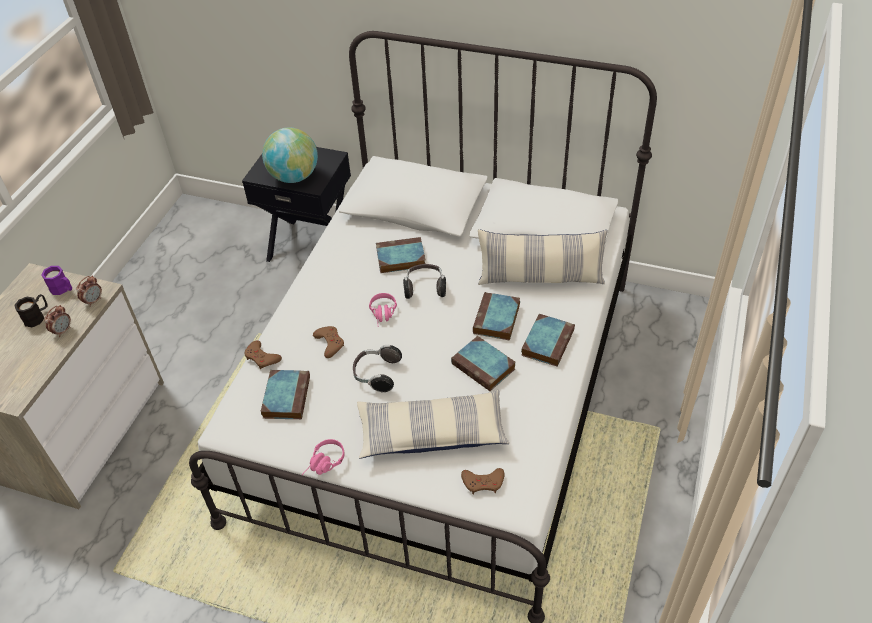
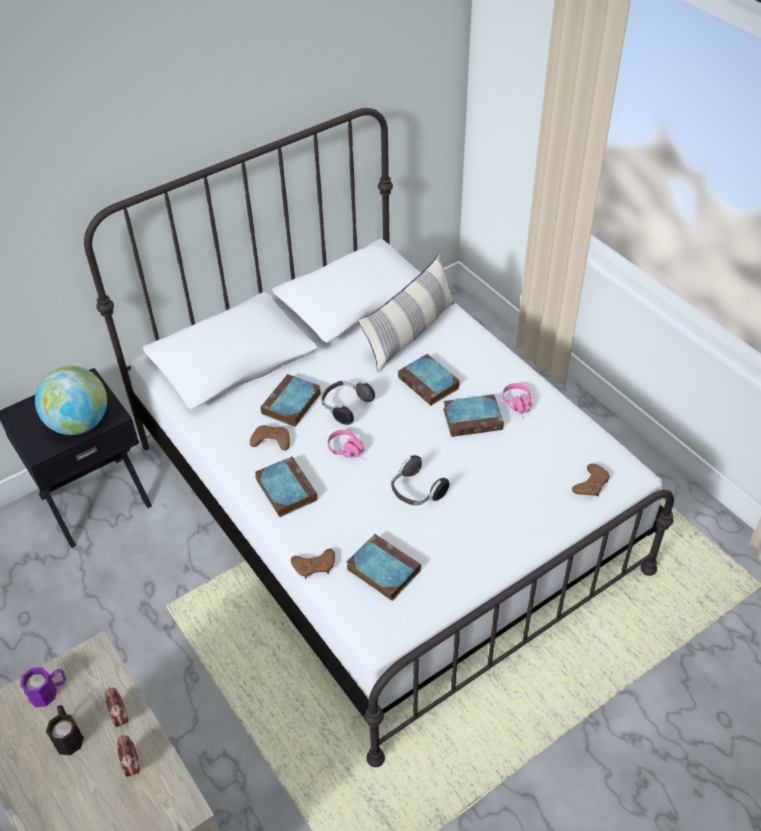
camera: 55 degrees left, 0 degrees up
alarm clock [76,276,102,307] -> alarm clock moved to [117,735,140,777]
pink headphones [302,439,345,475] -> pink headphones moved to [502,383,532,418]
brown game controller [313,326,344,358] -> brown game controller moved to [250,425,290,450]
pillow [357,390,509,459] -> none
book [521,314,575,367] -> book moved to [255,456,317,517]

